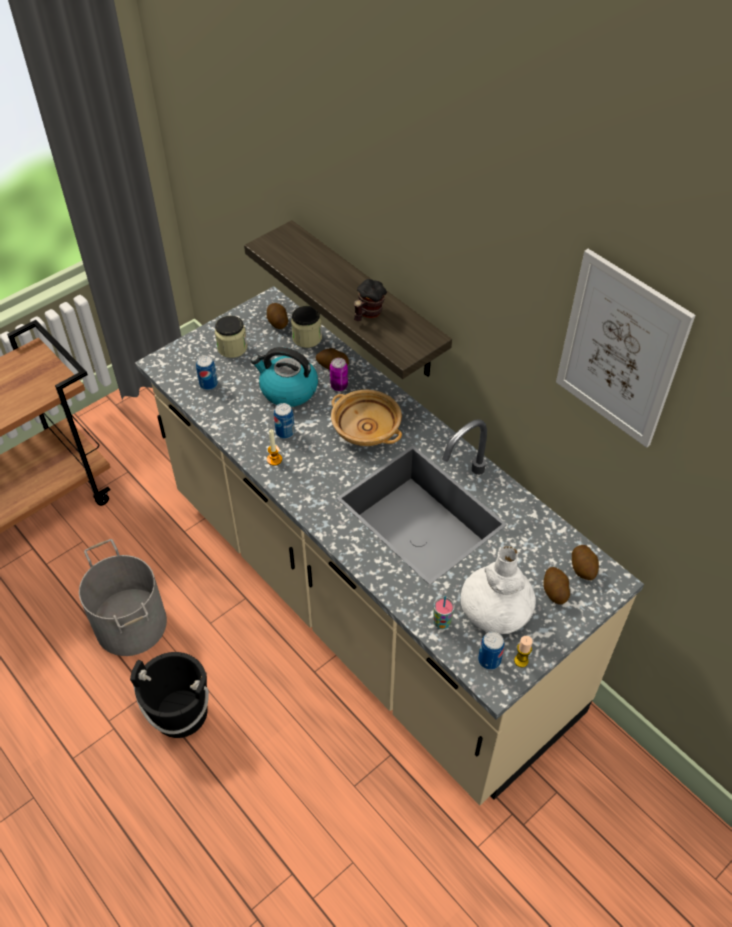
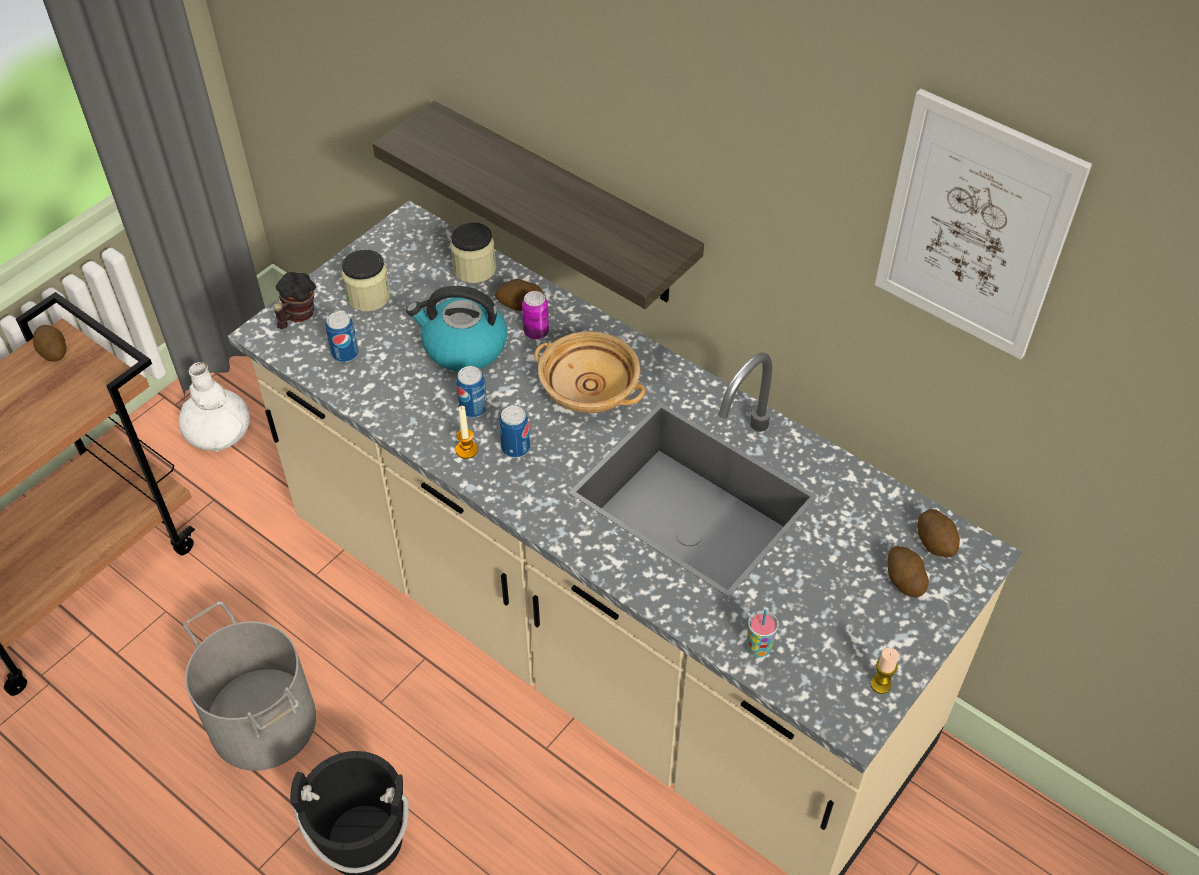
camera: 10 degrees left, 0 degrees up
potato [267,303,288,329] -> potato moved to [33,325,67,362]
mug [354,279,387,321] -> mug moved to [273,272,316,329]
white vase [461,546,536,634] -> white vase moved to [179,362,250,452]
can [478,631,505,670] -> can moved to [499,406,530,458]

